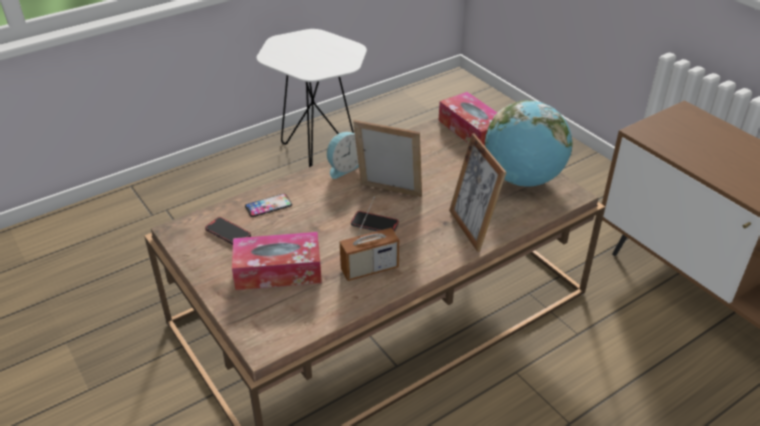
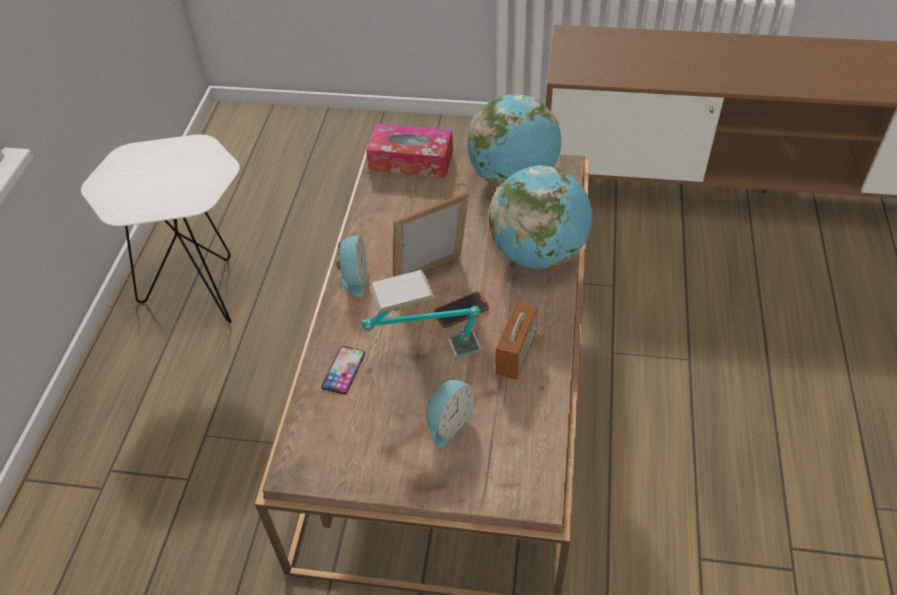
camera: 45 degrees left, 10 degrees up
phone [205,217,251,245] -> none
tissue box [232,232,322,290] -> alarm clock [426,380,474,448]
picture frame [449,133,507,252] -> globe [489,165,592,269]
none -> table lamp [362,270,481,358]

